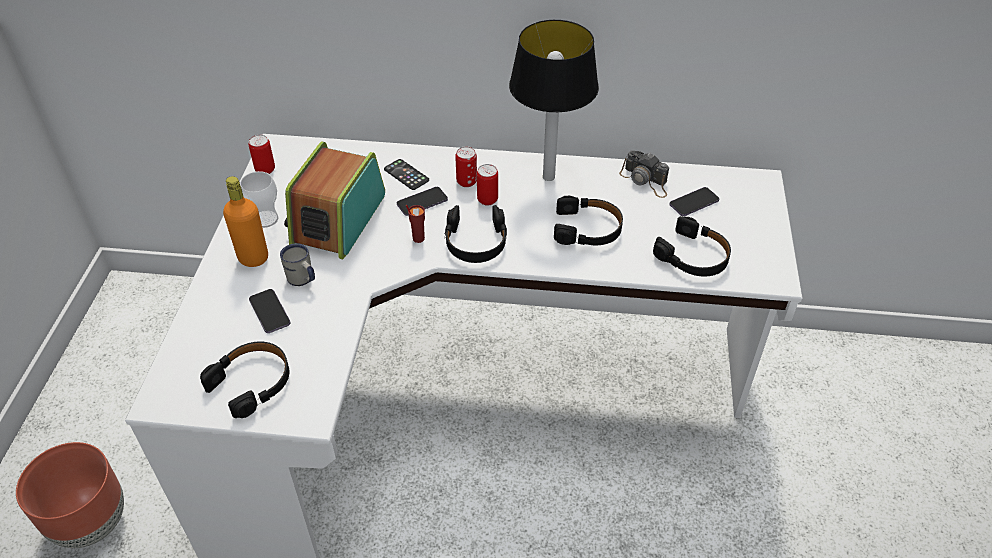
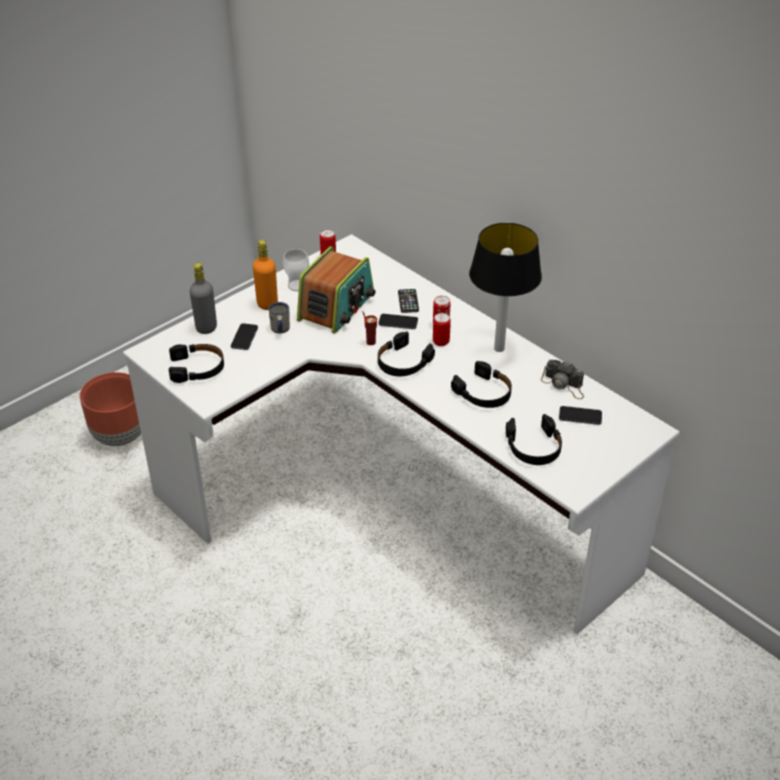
camera: 40 degrees right, 5 degrees down
radio [284,141,385,259] -> radio turned 150 degrees clockwise [297,246,376,334]
camera [619,150,669,198] -> camera turned 45 degrees counterclockwise [541,360,584,399]
none -> grey bottle [190,263,217,334]

